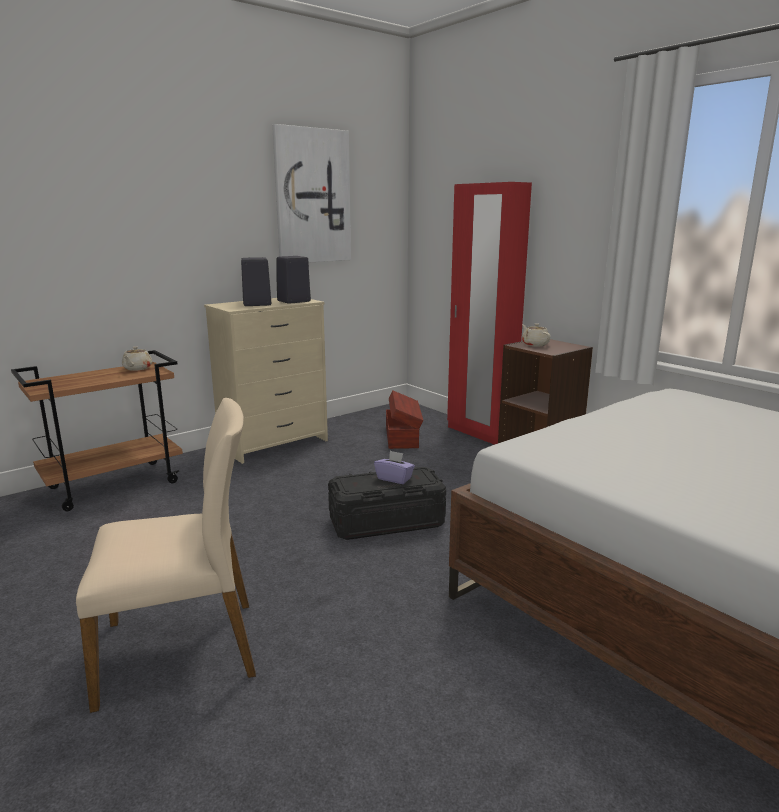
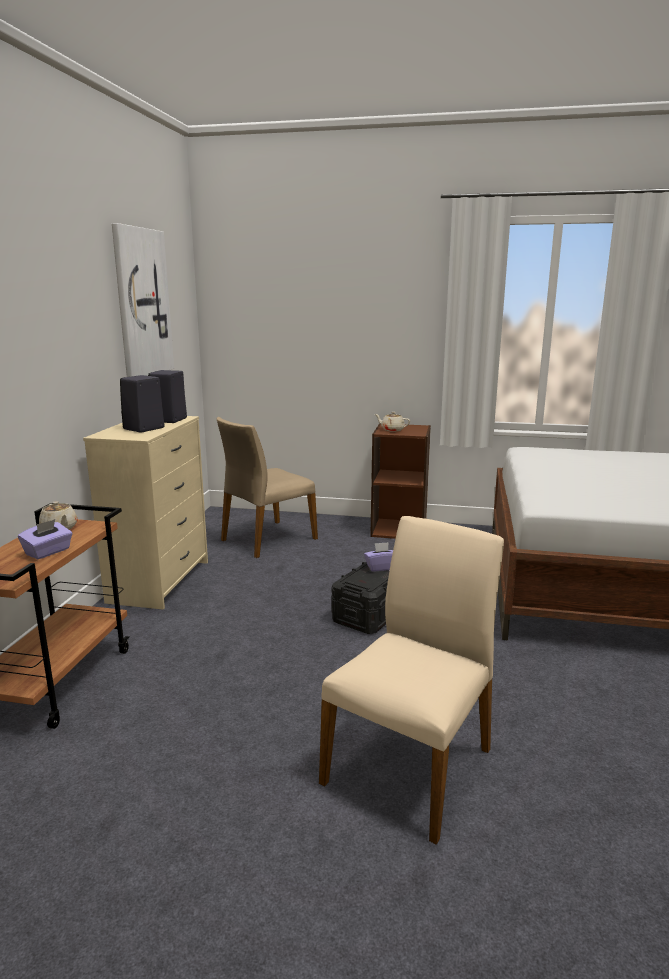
camera: 40 degrees left, 0 degrees up
brown storage box [386,390,424,449] -> beige chair [217,417,318,558]
red wardrobe [447,182,532,445] -> none
none -> purple tissue box [18,519,72,559]

